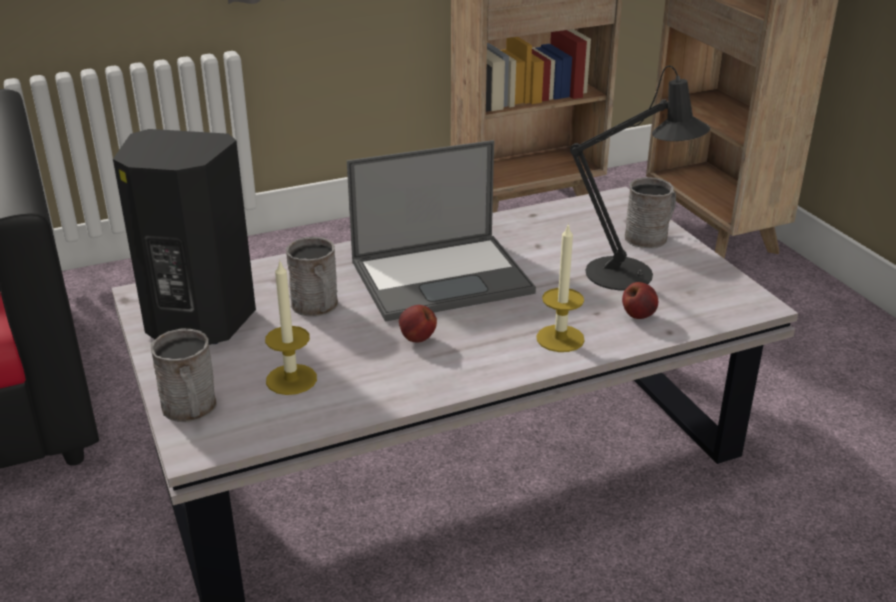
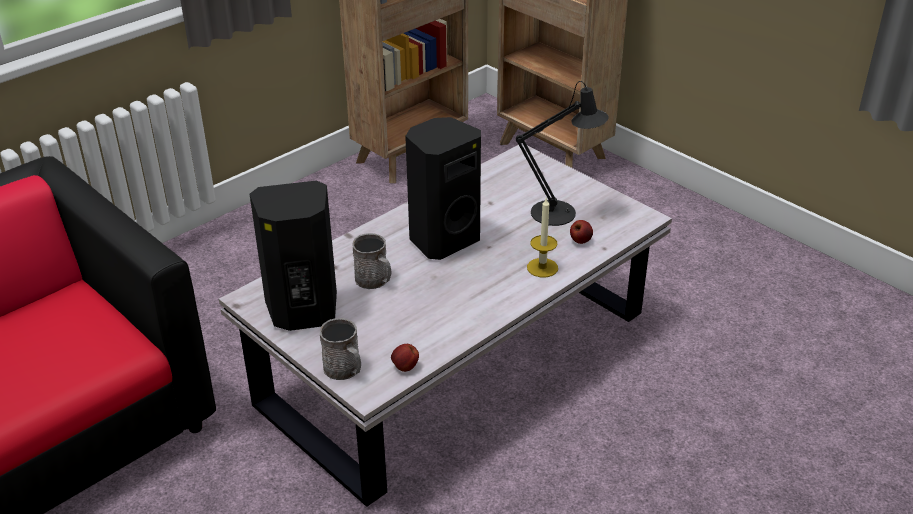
camera: 20 degrees left, 5 degrees up
candle [265,259,317,395] -> none
laptop [347,140,536,322] -> black speaker [405,117,481,260]
apple [399,305,437,343] -> apple moved to [391,344,419,372]
grey mug [625,177,676,248] -> none

